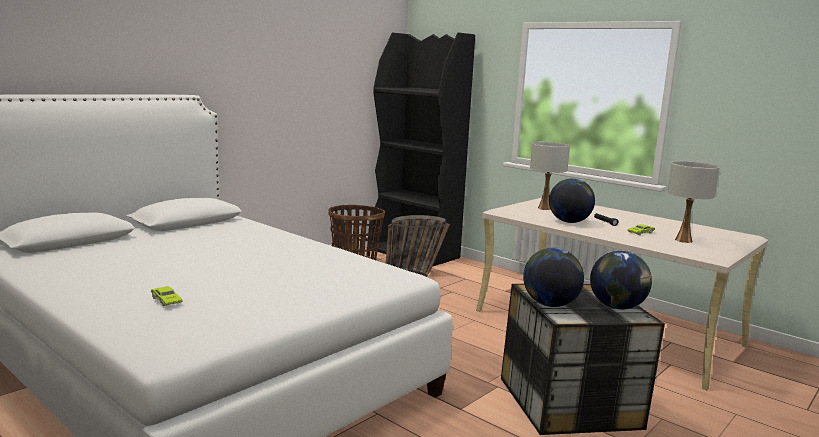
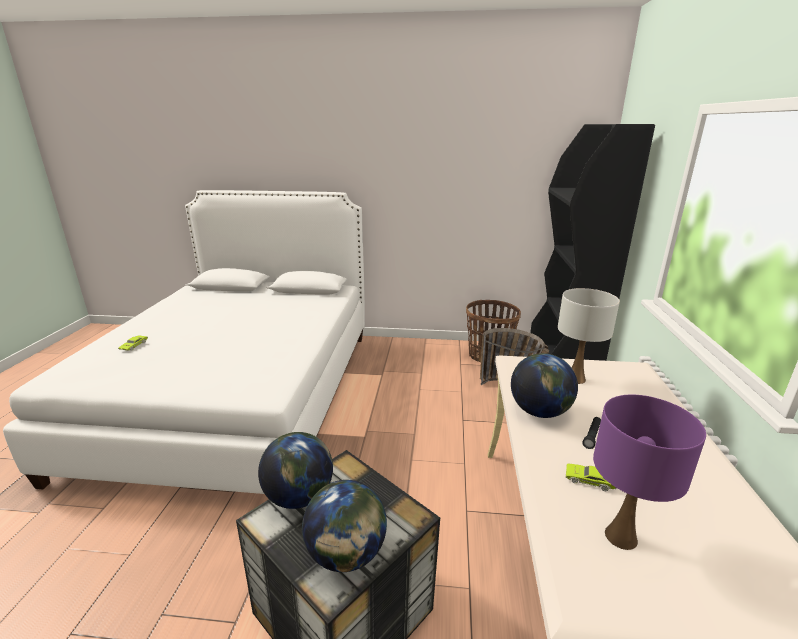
camera: 55 degrees right, 10 degrees up
white table lamp [667,161,720,243] -> purple table lamp [593,395,706,550]

